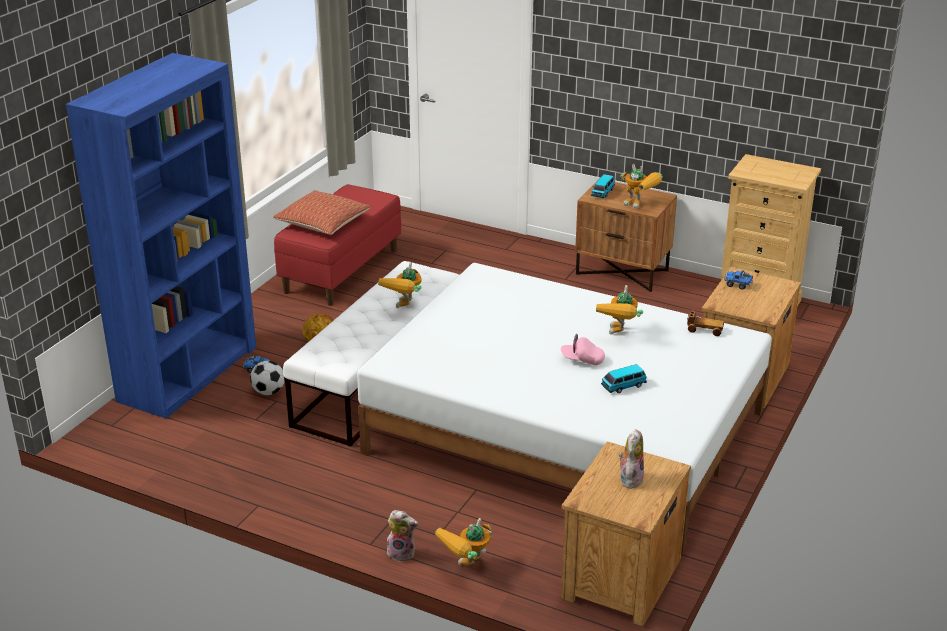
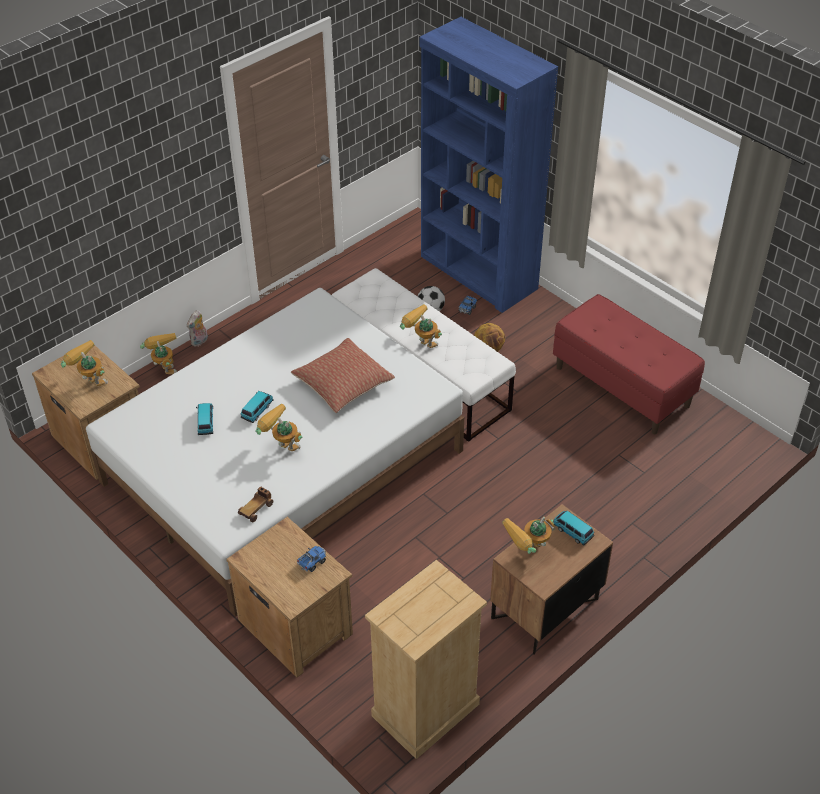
camera: 110 degrees right, 15 degrees up
pillow [273,190,371,235] -> pillow moved to [291,338,395,413]
pink cap [561,334,605,365] -> toy car [241,391,274,423]
plush toy [618,429,644,489] -> toy robot [61,340,108,386]

